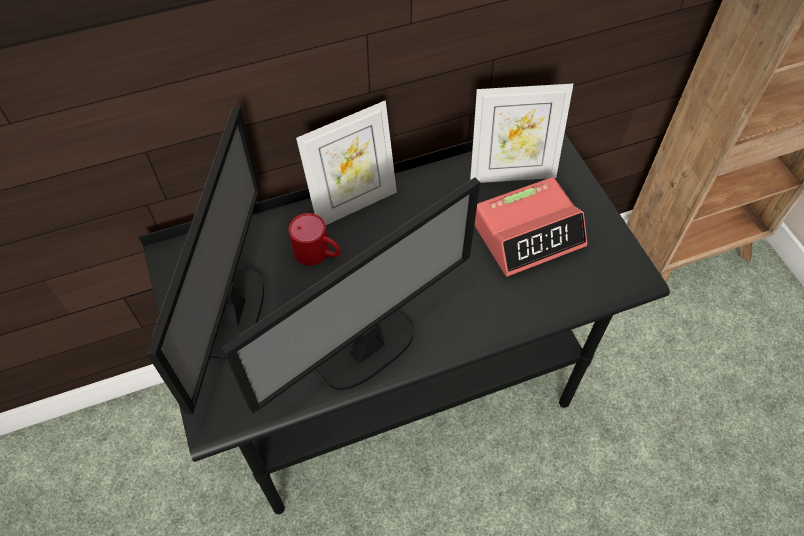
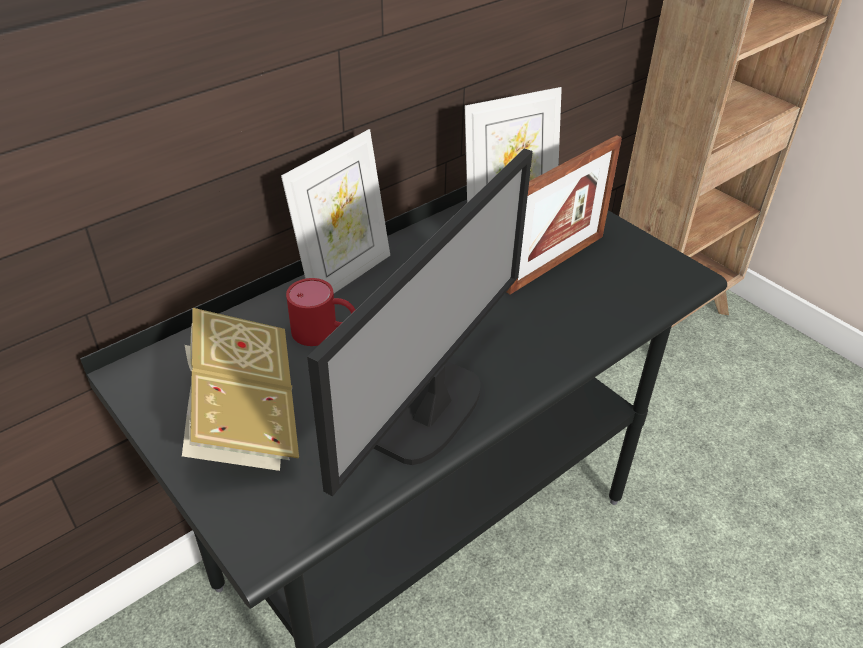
camera: 20 degrees left, 15 degrees down
monitor [146,106,264,415] -> book [182,308,299,471]
alarm clock [474,177,587,277] -> picture frame [506,135,622,295]

